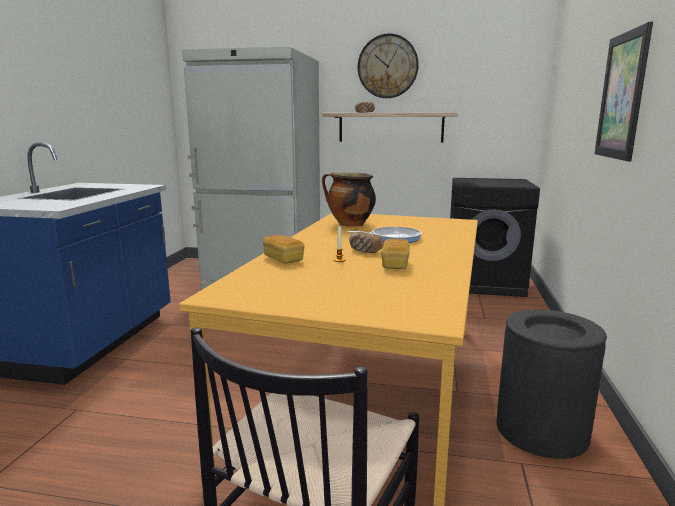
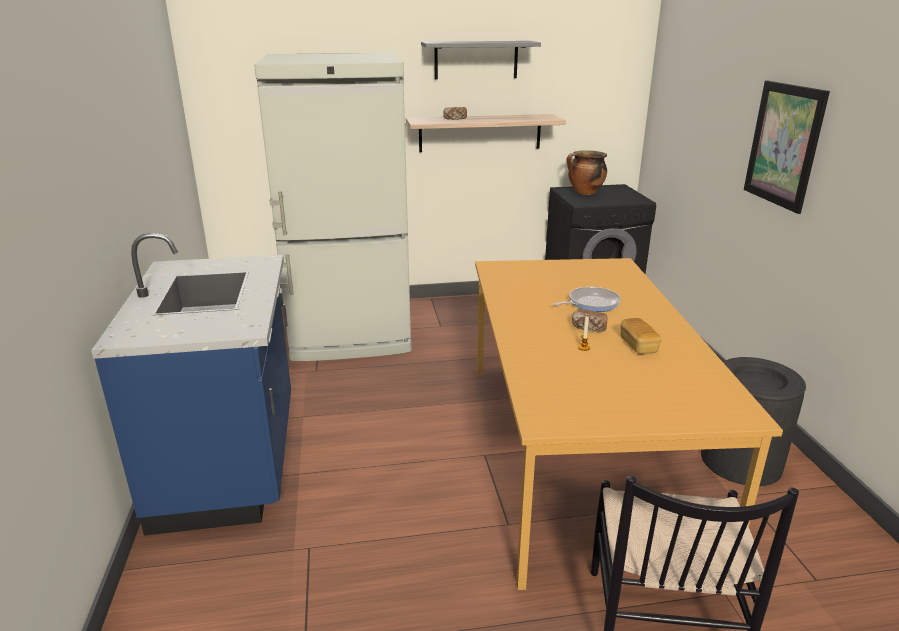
camera: 20 degrees left, 10 degrees up
bread [263,235,305,263] -> none
cooking pot [322,172,376,227] -> cooking pot moved to [567,150,607,195]
wall clock [358,33,419,98] -> grey shelf [421,41,541,80]

